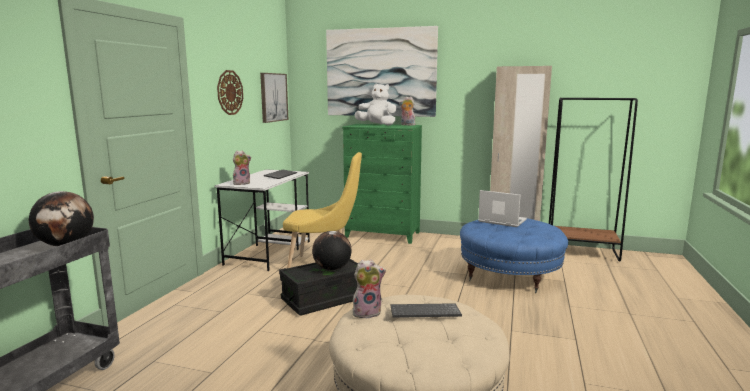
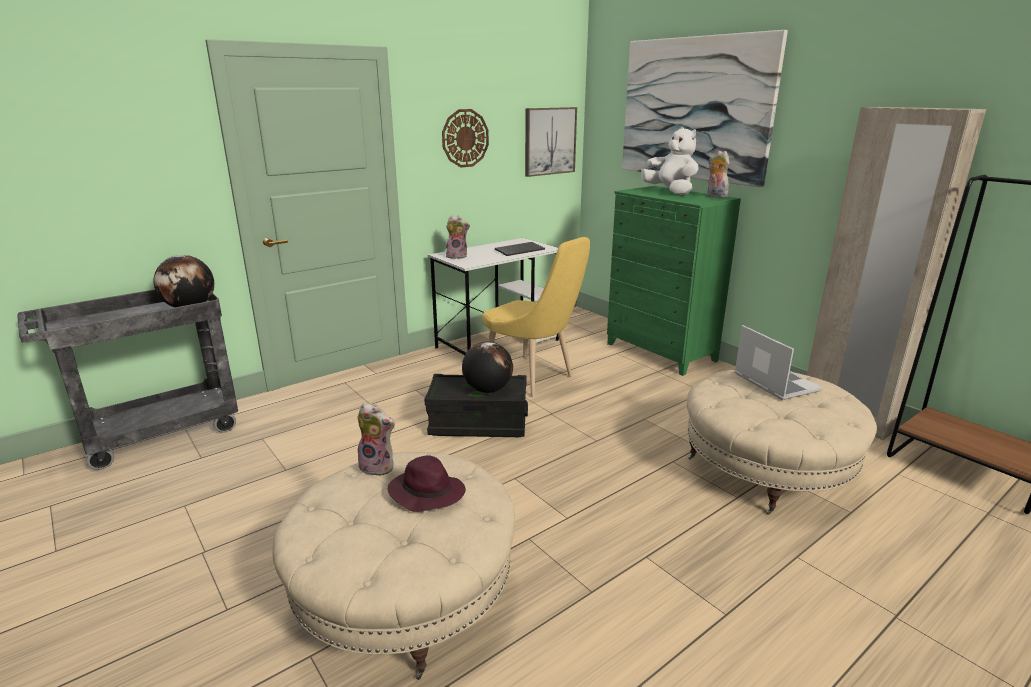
camera: 35 degrees right, 10 degrees up
keyboard [391,303,462,318] -> purple hat [387,455,466,512]
blue ottoman [460,218,568,293] -> beige ottoman [687,370,877,515]

